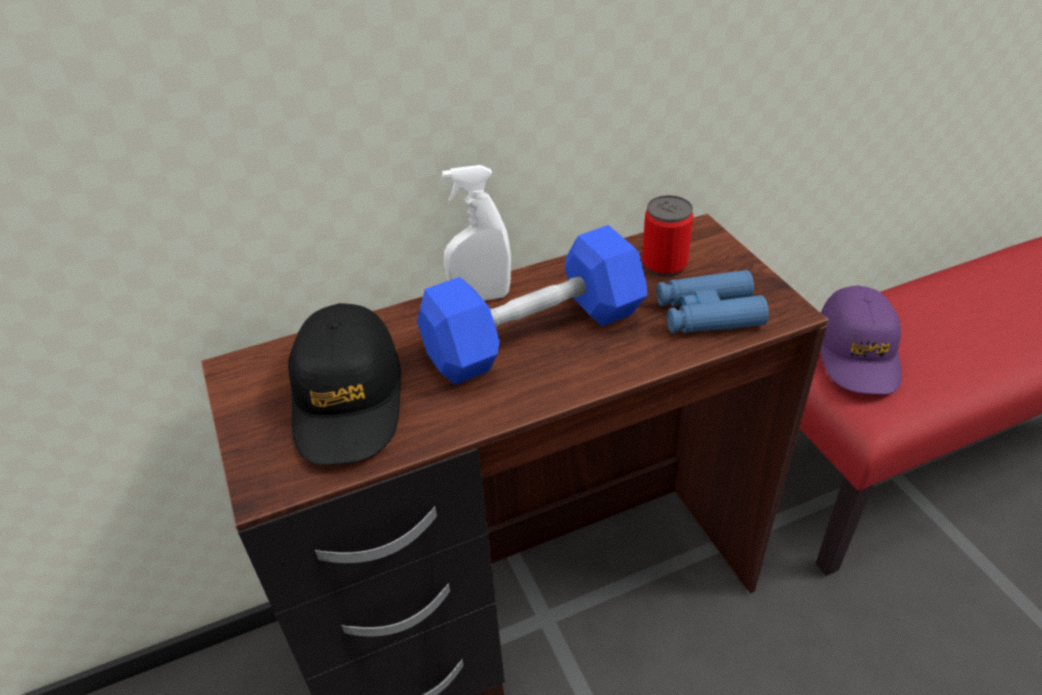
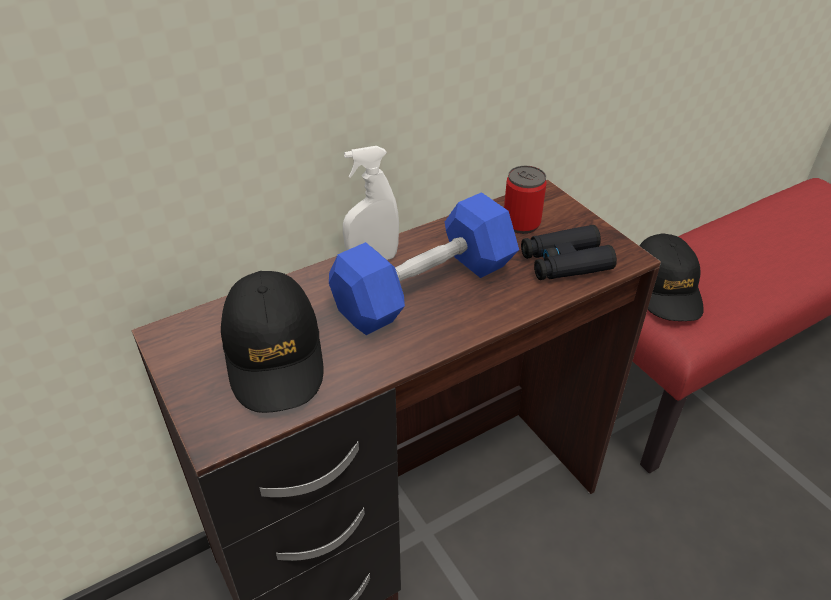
camera: 10 degrees left, 0 degrees up
blue binoculars [656,270,769,333] -> black binoculars [521,225,617,280]
purple cap [820,285,902,394] -> black cap [639,233,704,321]

